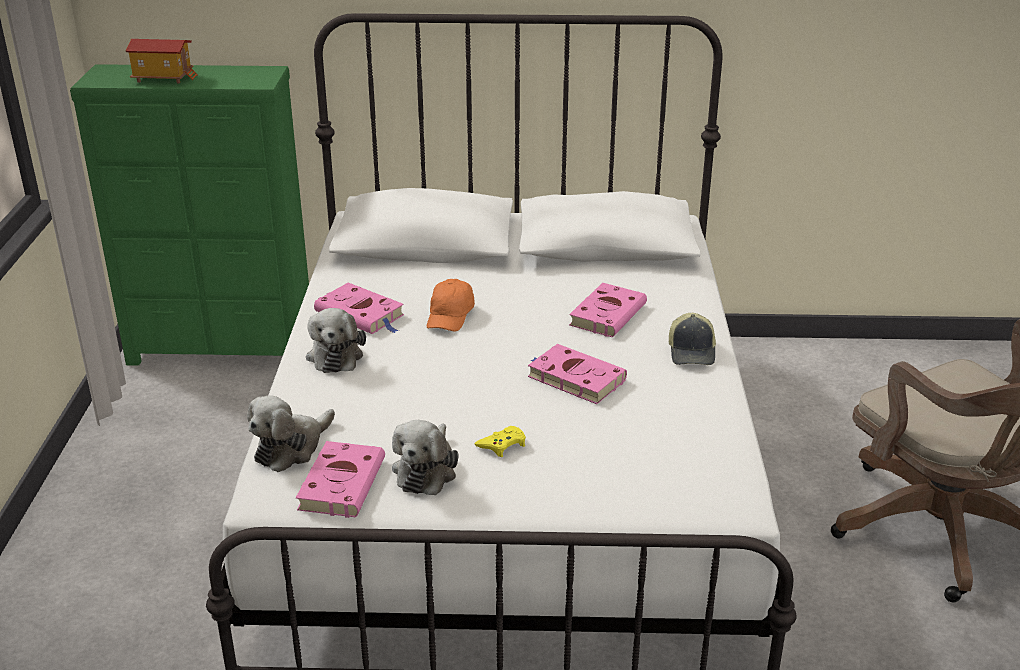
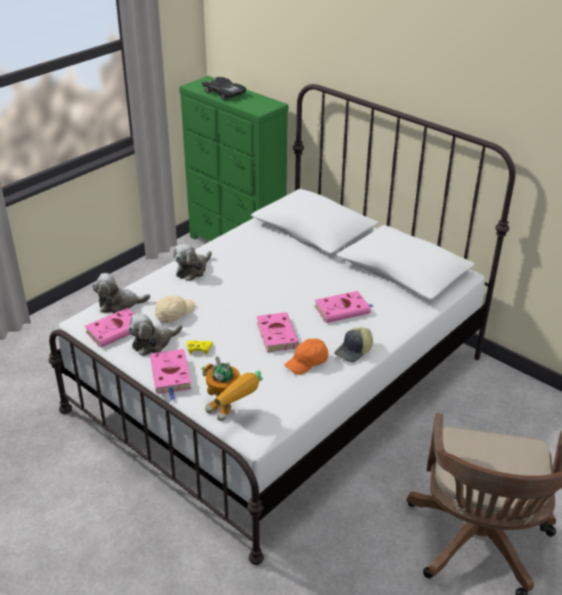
camera: 40 degrees right, 5 degrees up
toy house [125,39,198,84] -> black toy car [201,77,246,100]
pink book [314,283,404,334] -> pink book moved to [150,349,192,400]
orange cap [427,279,475,332] -> orange cap moved to [284,339,328,375]
none -> beige cap [155,296,195,323]
none -> toy robot [202,356,263,421]

